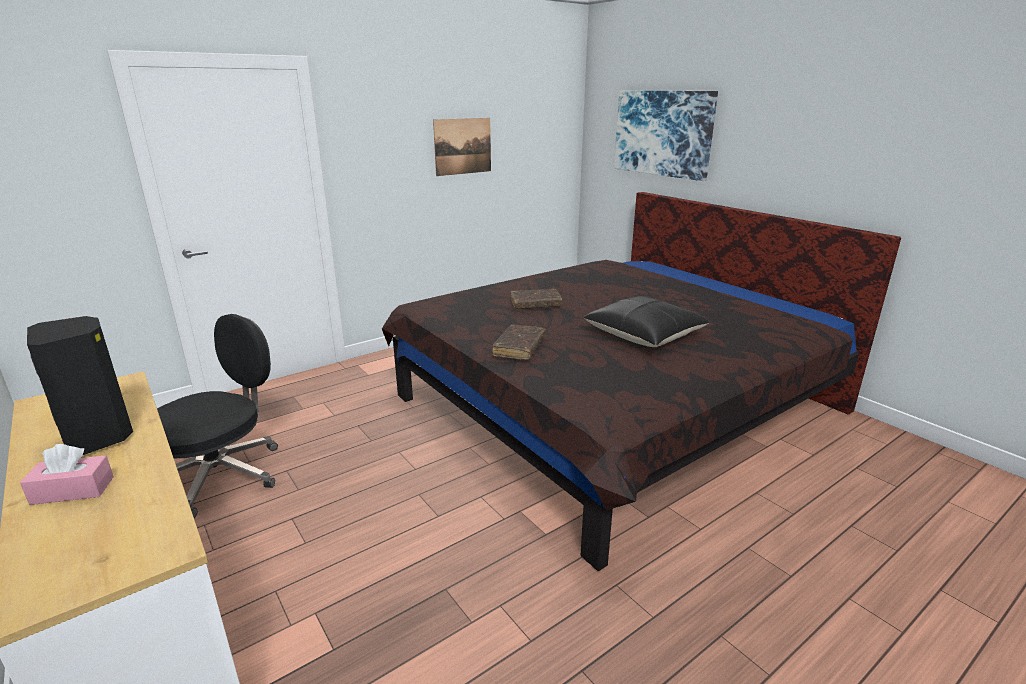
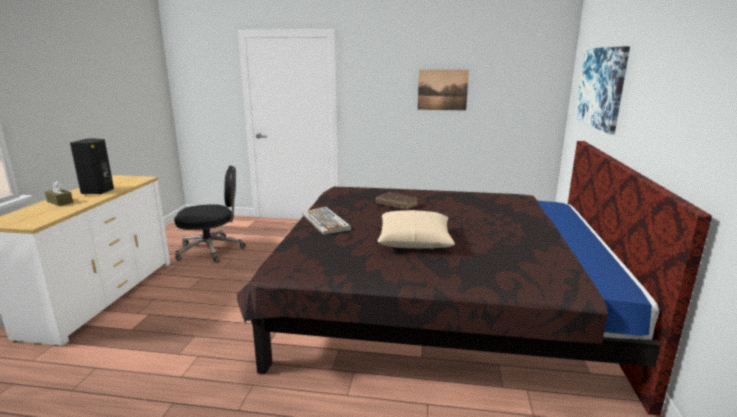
camera: 45 degrees right, 5 degrees down
pink tissue box [20,444,114,505] -> brown tissue box [45,181,73,206]
brown book [492,325,546,360] -> keyboard [302,207,351,235]
black pillow [584,296,710,347] -> beige pillow [378,210,455,249]

